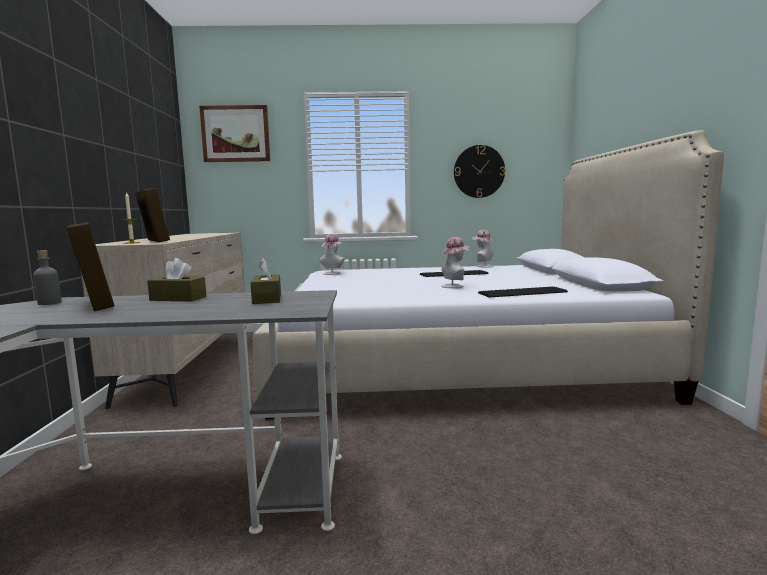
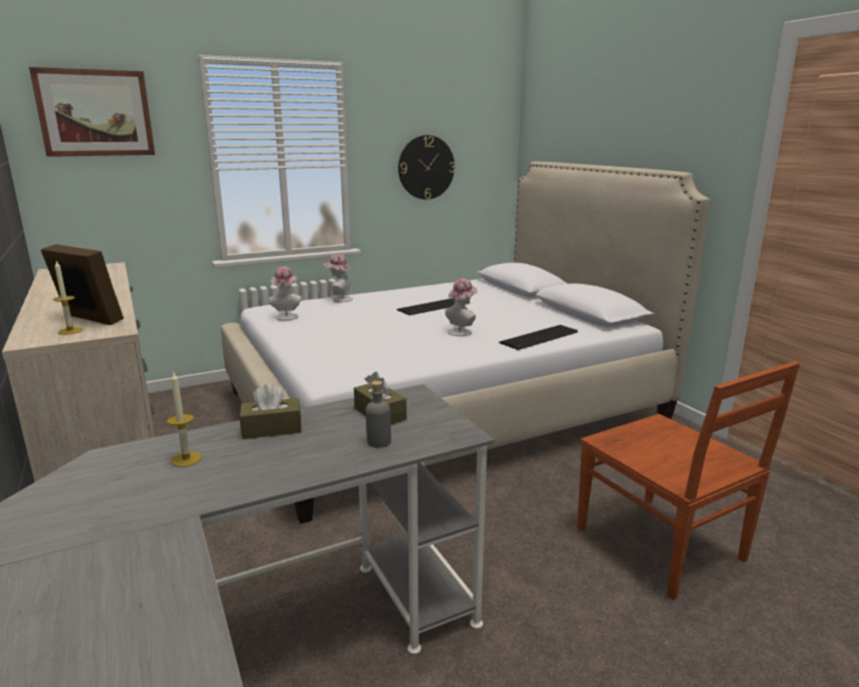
camera: 25 degrees left, 10 degrees up
grey bottle [33,250,62,305] -> grey bottle moved to [366,381,391,448]
picture frame [66,222,115,311] -> candle [167,371,202,467]
hat [472,230,494,267] -> hat moved to [324,254,353,302]
none -> brown chair [577,361,800,600]

